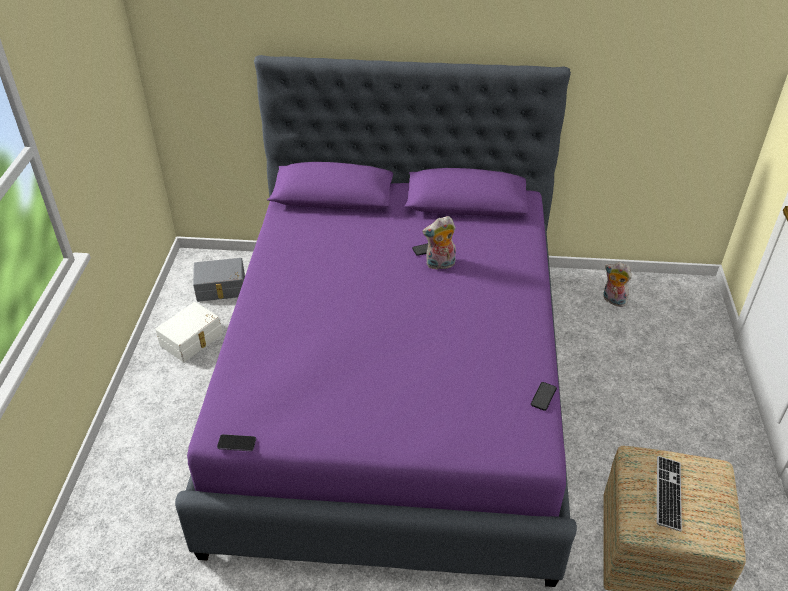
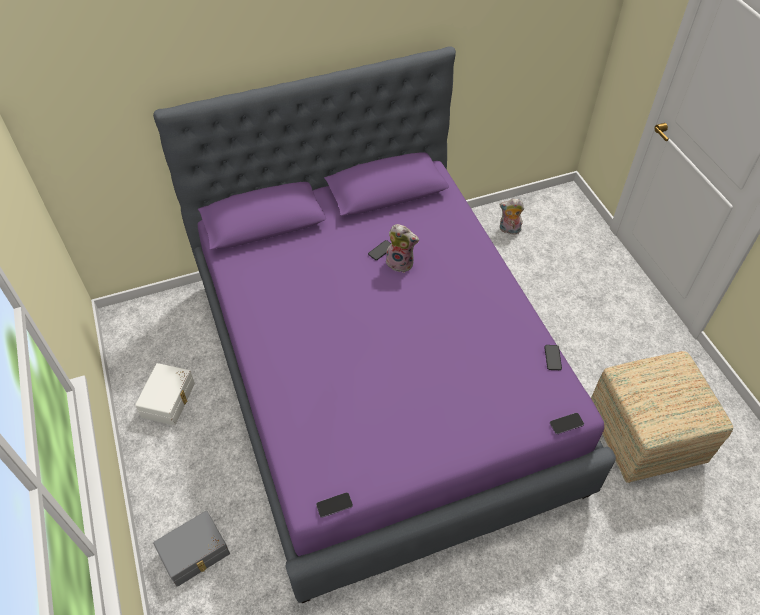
camera: 25 degrees left, 10 degrees up
grey storage box [193,258,245,302] -> grey storage box moved to [153,511,230,587]
plush toy [422,216,456,270] -> plush toy turned 120 degrees counterclockwise [386,224,419,273]
keyboard [657,456,682,532] -> none
none -> phone [550,413,584,434]

